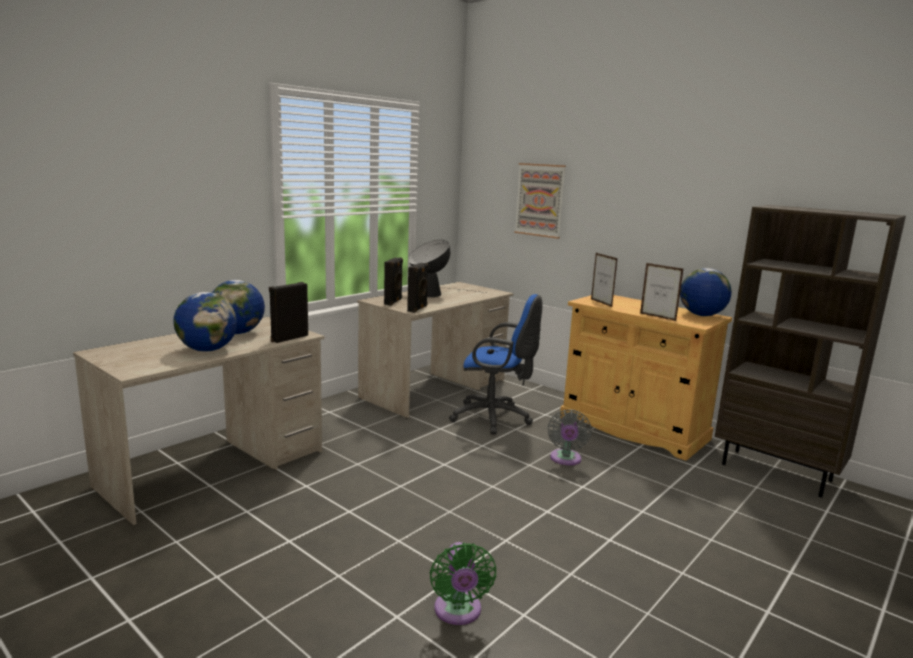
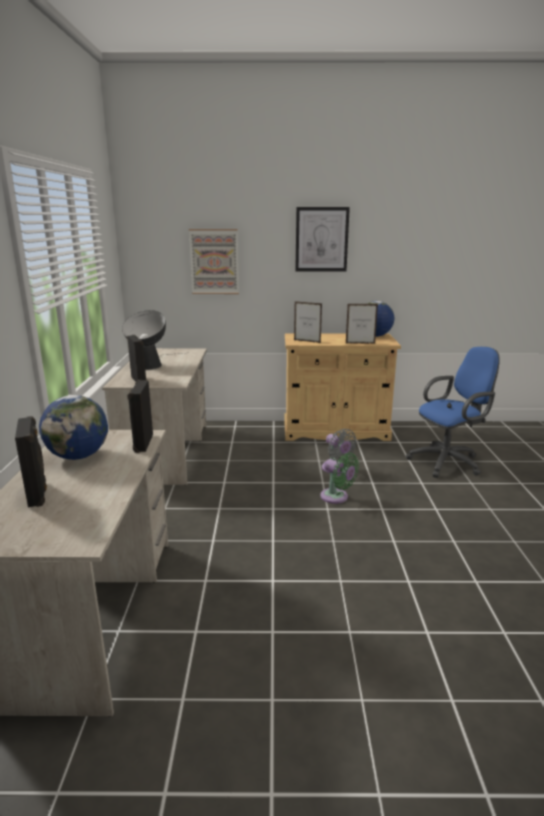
camera: 40 degrees left, 5 degrees up
globe [173,292,237,352] -> none
black speaker [407,263,429,313] -> black speaker moved to [15,416,47,507]
green fan [430,542,496,625] -> green fan moved to [320,453,359,504]
blue office chair [449,294,543,434] -> blue office chair moved to [406,347,500,478]
brown bookcase [715,205,906,498] -> none
none -> picture [295,207,350,272]

